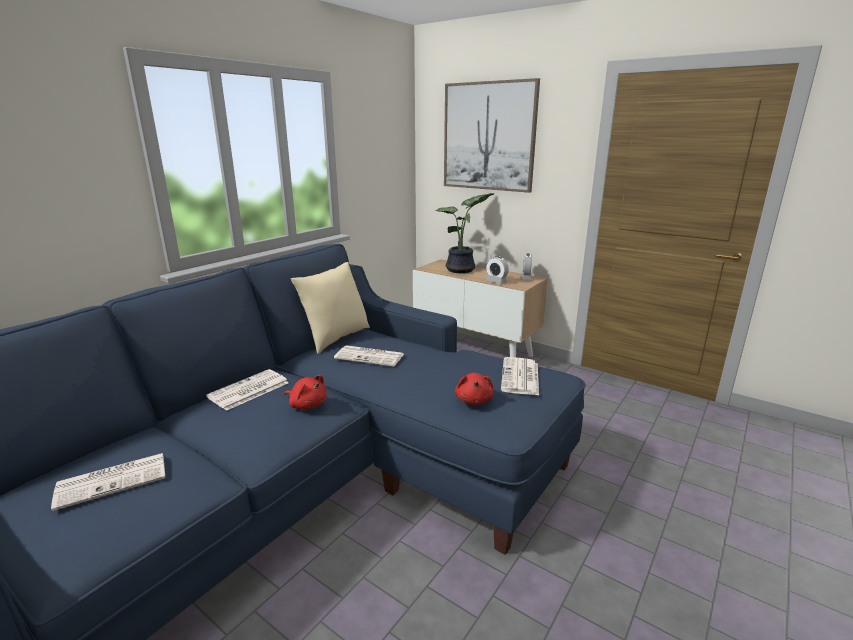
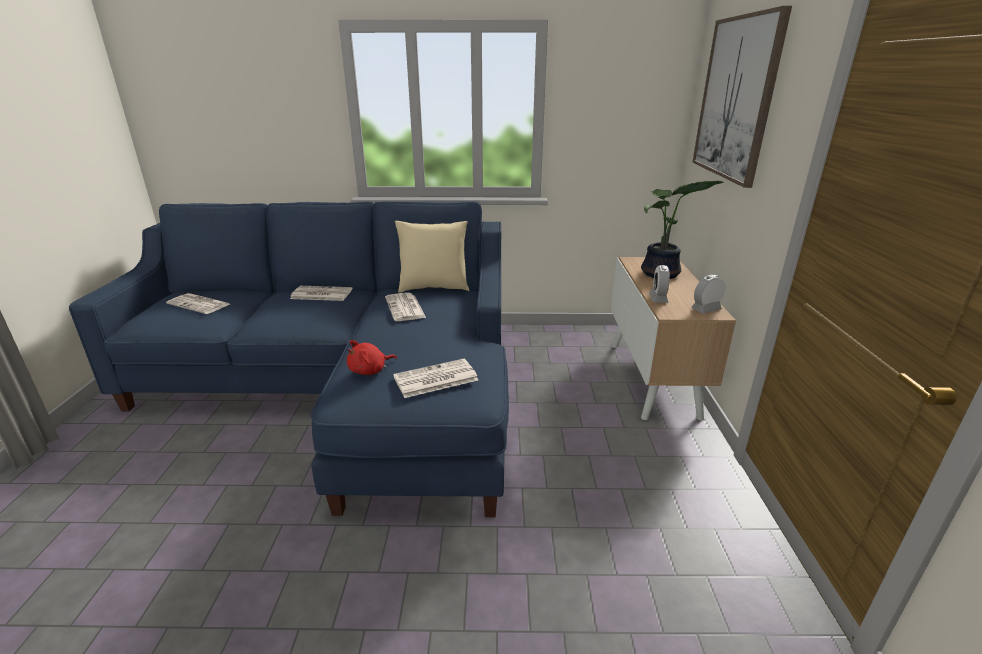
camera: 55 degrees right, 5 degrees up
red plush toy [285,375,327,409] -> none

